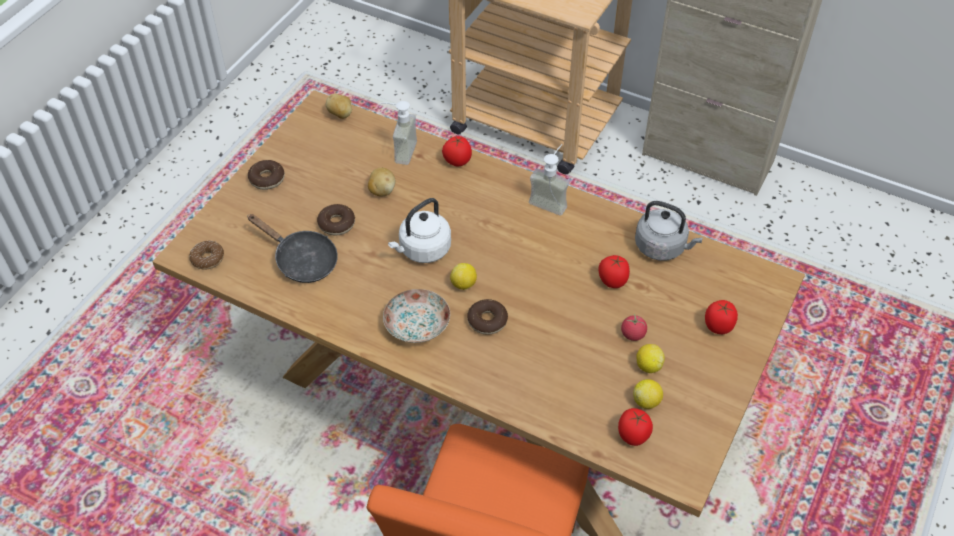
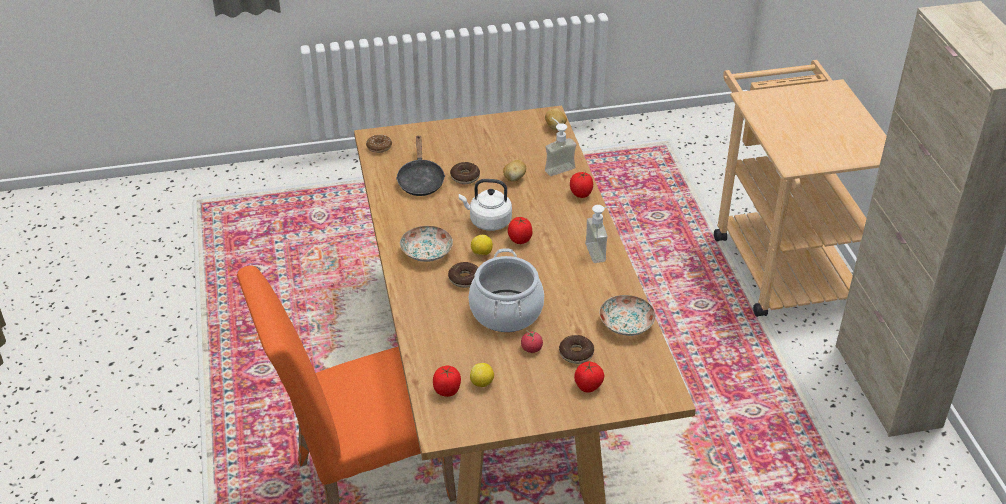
camera: 50 degrees right, 10 degrees down
donut [248,160,285,190] -> donut moved to [559,335,594,364]
tomato [599,255,630,288] -> tomato moved to [508,217,532,244]
grey kettle [635,201,703,261] -> plate [599,295,656,336]
lemon [636,344,665,373] -> none
none -> cooking pot [469,248,544,332]

